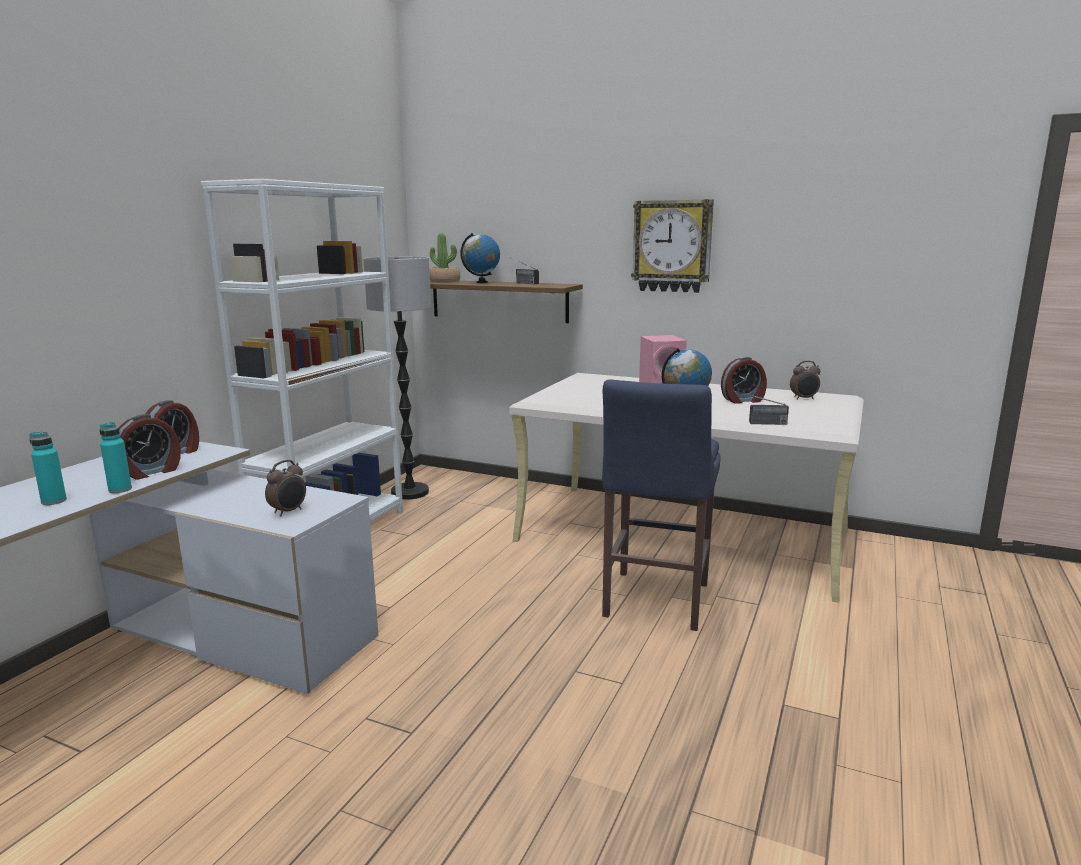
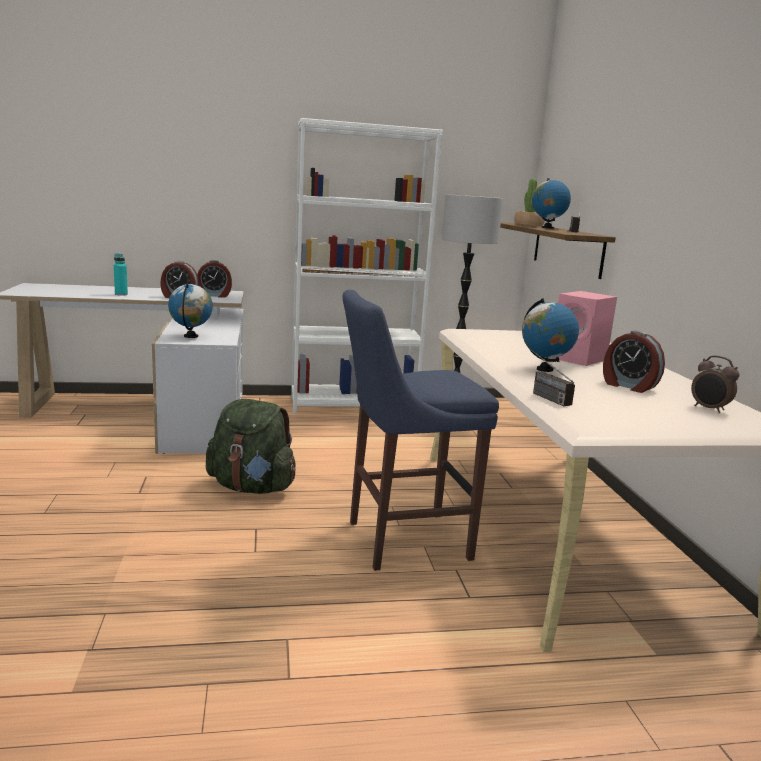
camera: 55 degrees right, 0 degrees up
turquoise bottle [100,422,132,493] -> none
alarm clock [265,460,306,516] -> globe [168,284,213,338]
wall clock [631,199,714,293] -> none
none -> green backpack [206,399,296,494]

